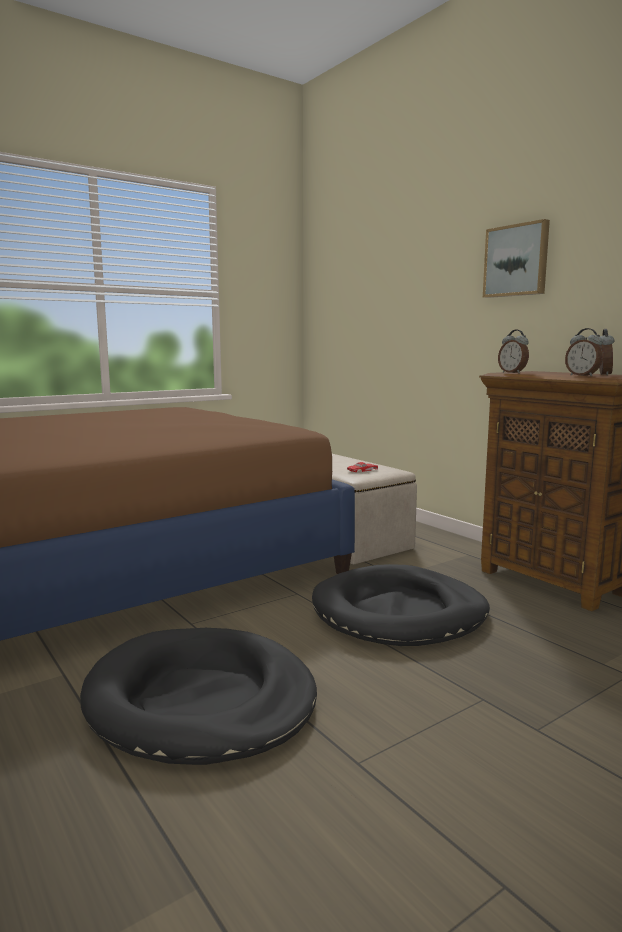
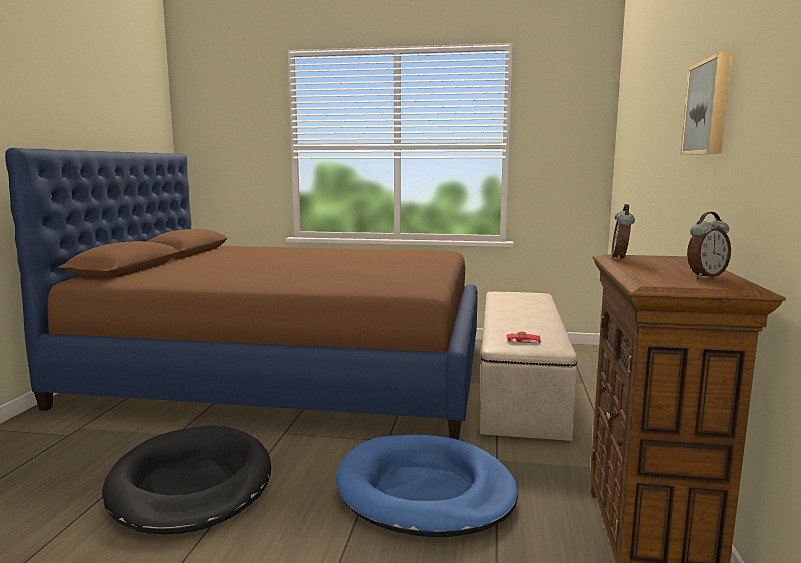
camera: 45 degrees right, 0 degrees up
black dog bed [312,564,490,646] -> blue dog bed [336,435,518,537]
alarm clock [565,328,603,376] -> none

